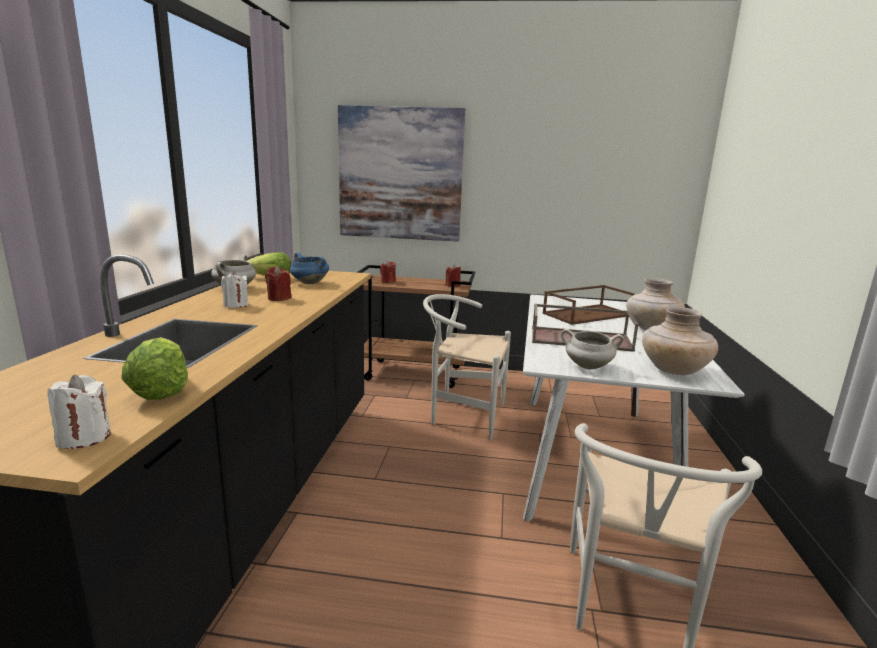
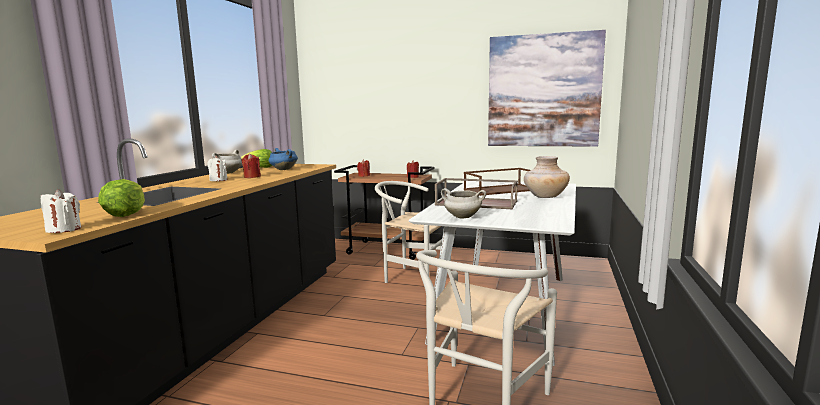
camera: 10 degrees right, 5 degrees down
picture [338,105,465,242] -> picture moved to [488,30,606,147]
beige vase [642,307,718,375] -> none

